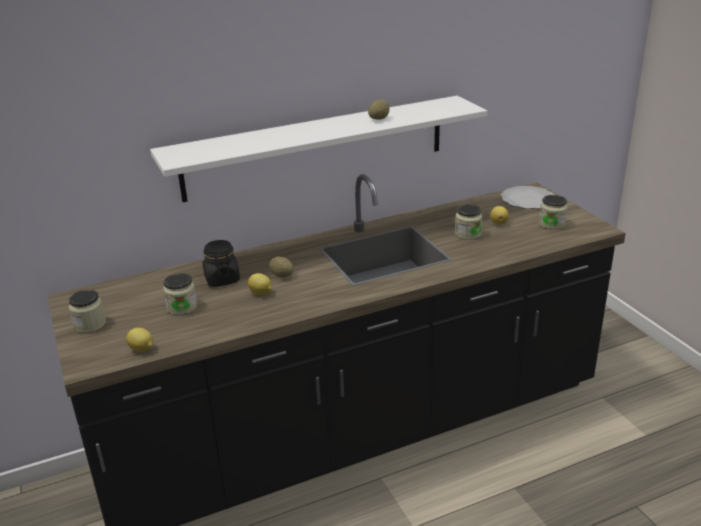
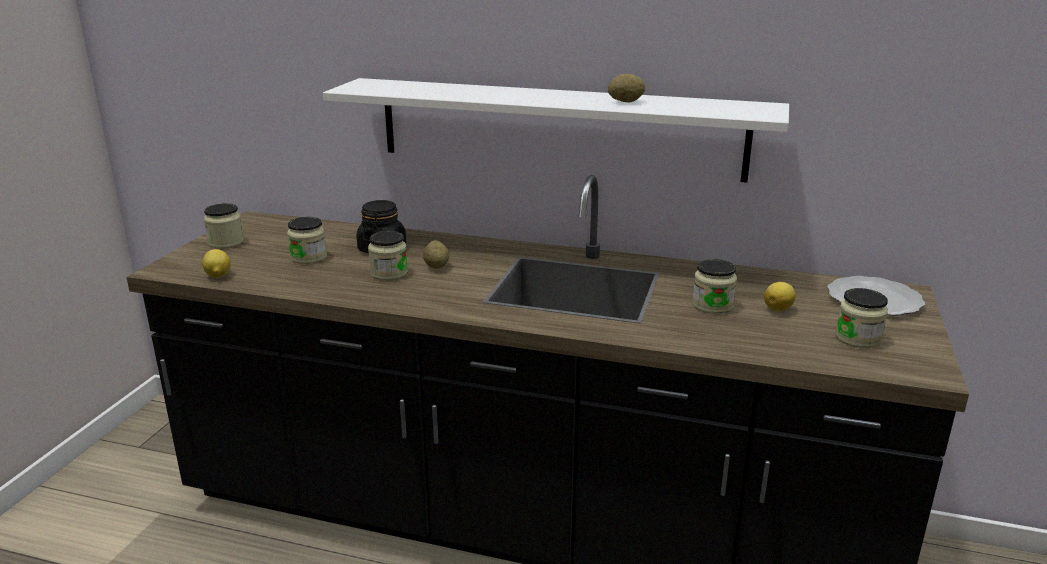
camera: 40 degrees right, 5 degrees down
lemon [248,273,272,295] -> jar [368,231,408,281]

